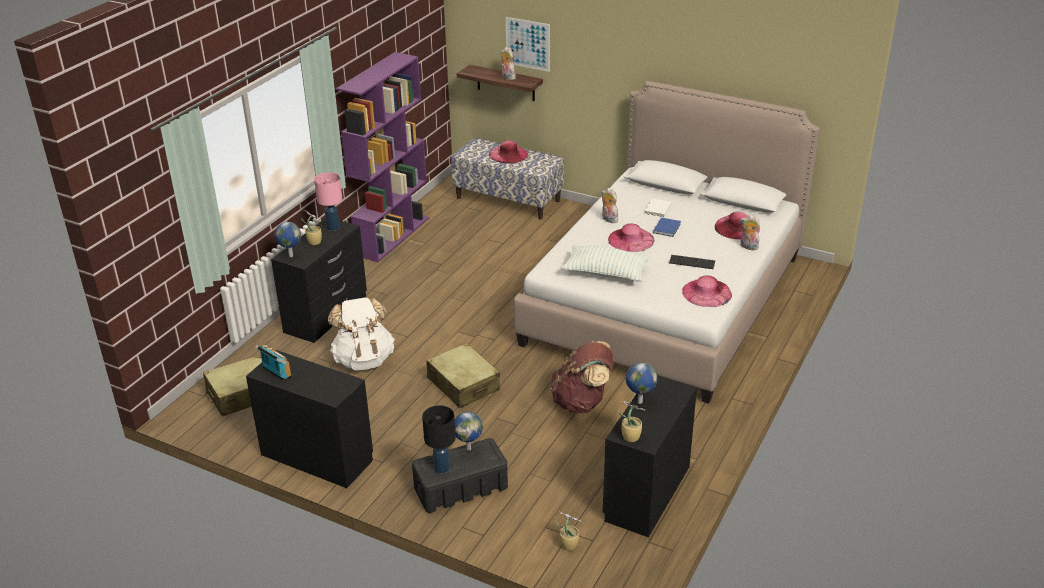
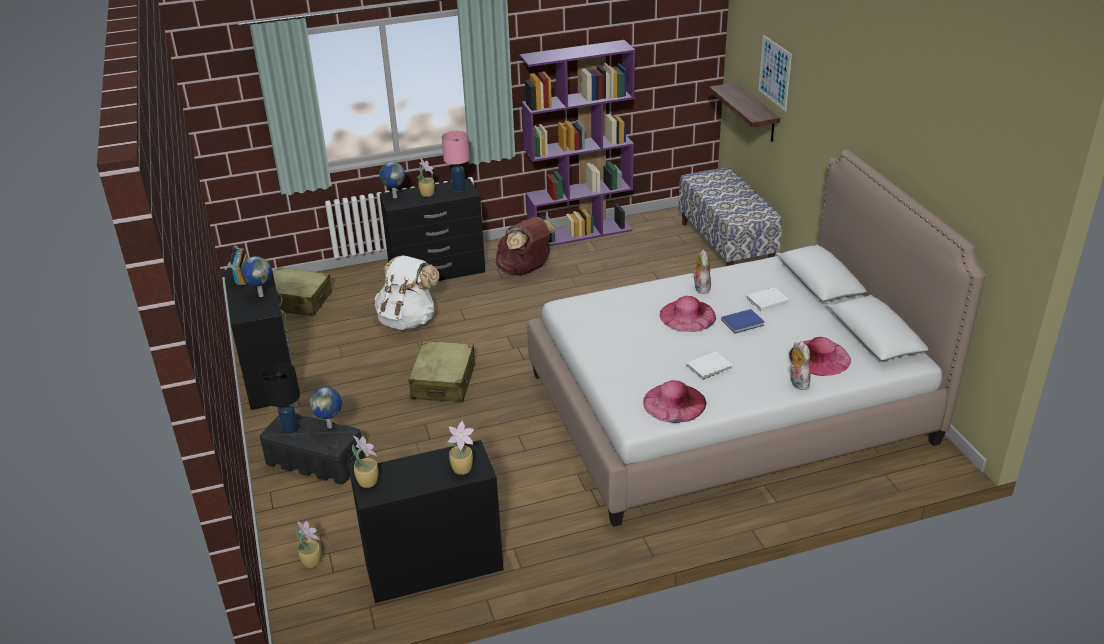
camera: 45 degrees right, 0 degrees up
pink hat [489,140,528,164] -> none
plush toy [501,47,516,80] -> none
brown backpack [551,341,613,413] -> brown backpack moved to [496,217,558,276]
pillow [561,245,650,282] -> none
globe [626,363,657,404] -> globe moved to [241,256,272,297]
keyboard [669,255,715,269] -> white book [687,352,732,380]
none -> potted plant [444,421,474,475]

